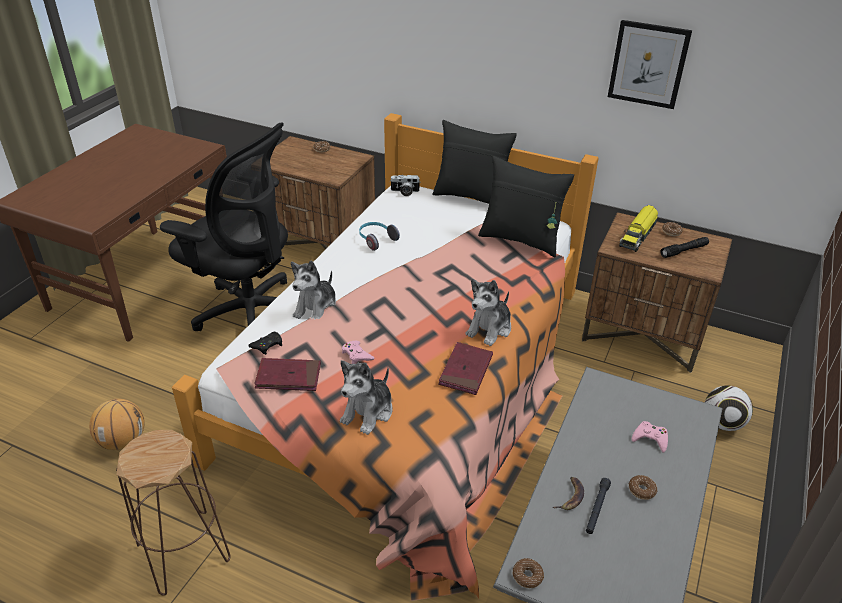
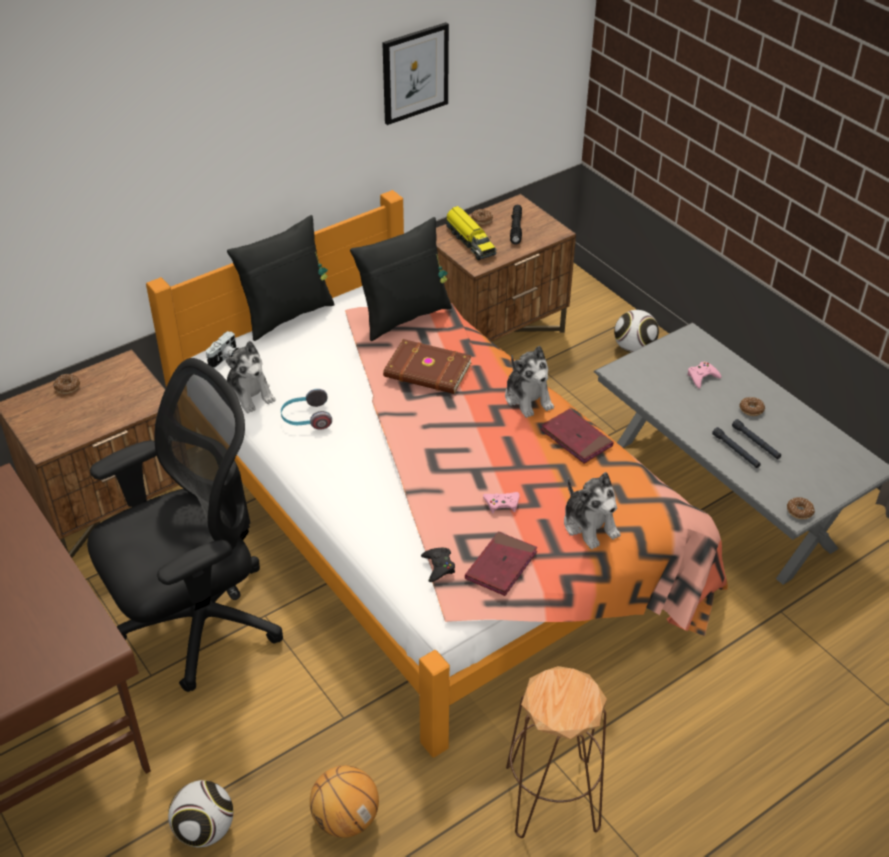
camera: 60 degrees left, 5 degrees up
plush toy [291,261,336,320] -> plush toy moved to [226,341,276,413]
banana [553,477,584,510] -> black flashlight [712,427,761,468]
none -> football [168,780,233,848]
none -> brown book [383,339,472,394]

